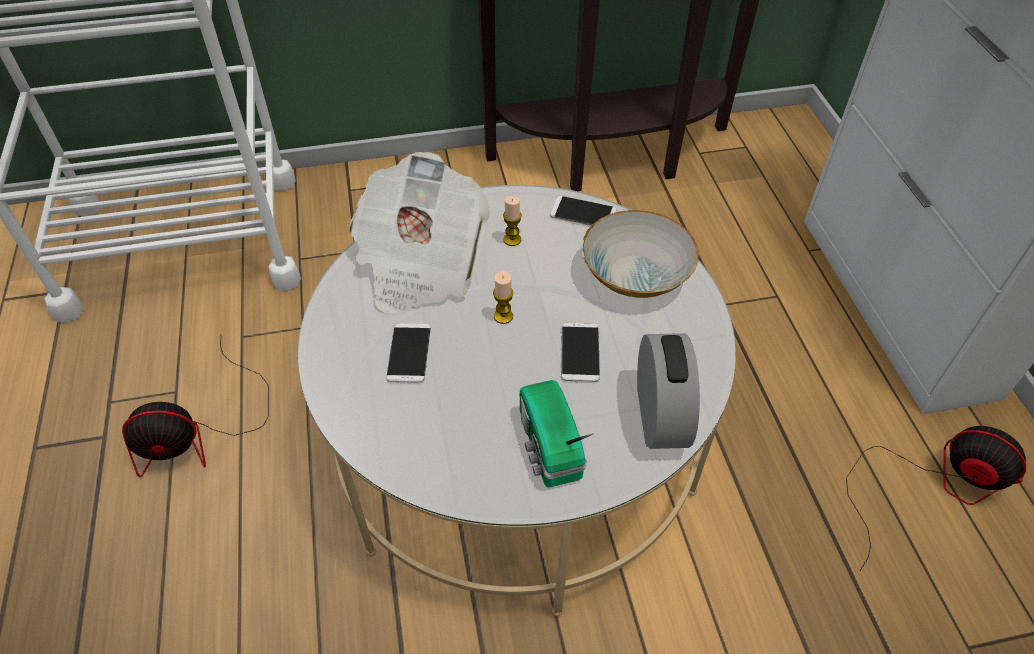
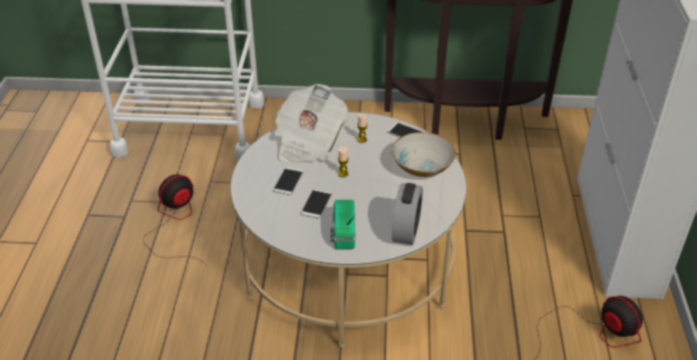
camera: 15 degrees right, 10 degrees down
fan [122,337,269,477] -> fan turned 135 degrees clockwise [143,174,208,267]
phone [561,322,600,382] -> phone moved to [301,189,332,218]

